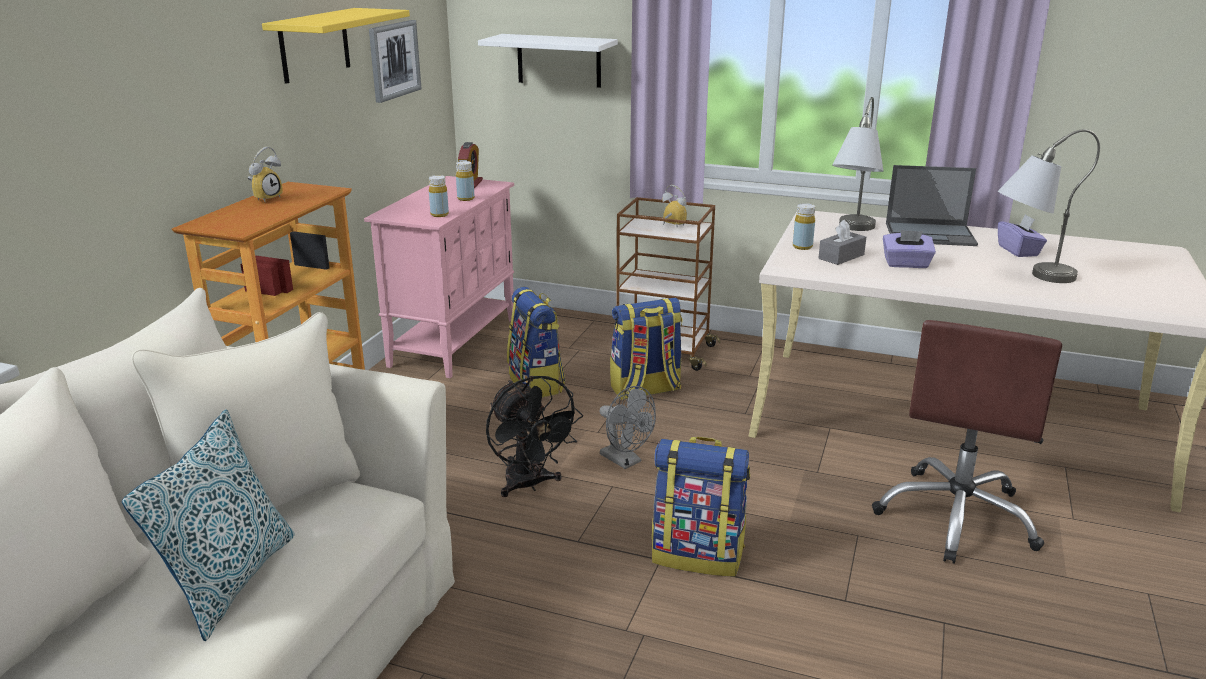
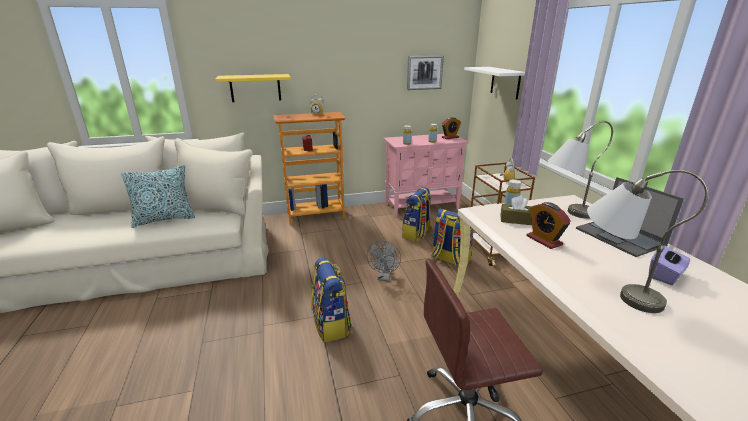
camera: 55 degrees right, 0 degrees up
yellow shelf [262,8,410,84] -> yellow shelf moved to [215,74,291,102]
black fan [486,376,583,497] -> none
grey tissue box [819,220,866,265] -> brown tissue box [500,196,532,225]
purple tissue box [883,230,936,268] -> alarm clock [526,202,571,249]

